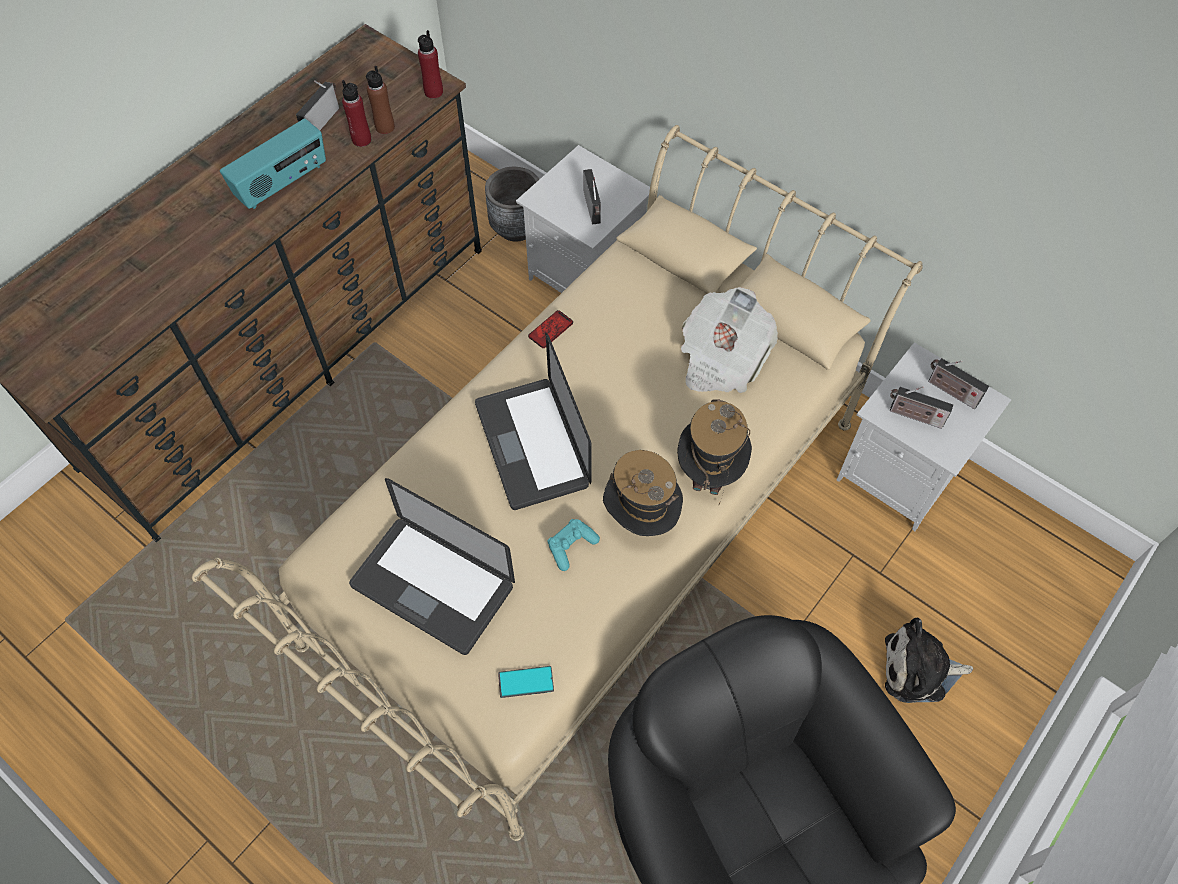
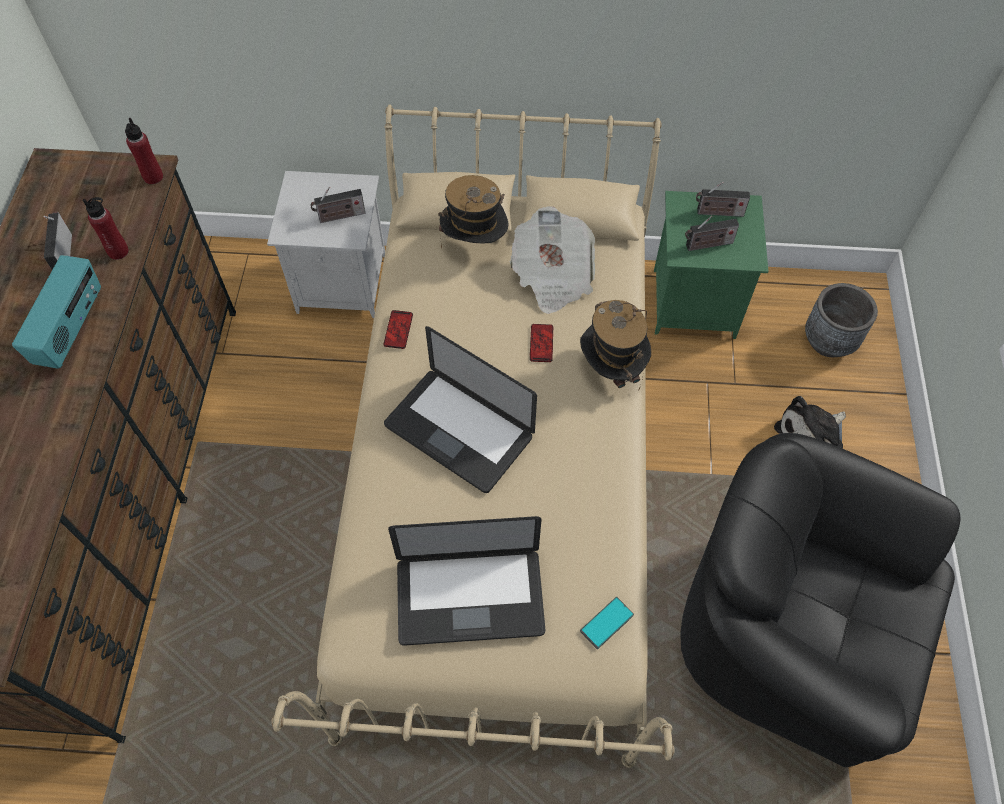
camera: 35 degrees left, 0 degrees up
brown bottle [366,66,395,134] -> none
grey planter [485,167,539,242] -> grey planter moved to [805,283,878,357]
turquoise game controller [547,519,600,571] -> none
radio [583,169,601,225] -> radio turned 120 degrees clockwise [310,187,365,223]
hat [603,450,683,536] -> hat moved to [438,175,509,248]
grey nightstand [837,343,1011,531] -> green nightstand [654,191,769,339]
none -> phone [530,324,553,362]

